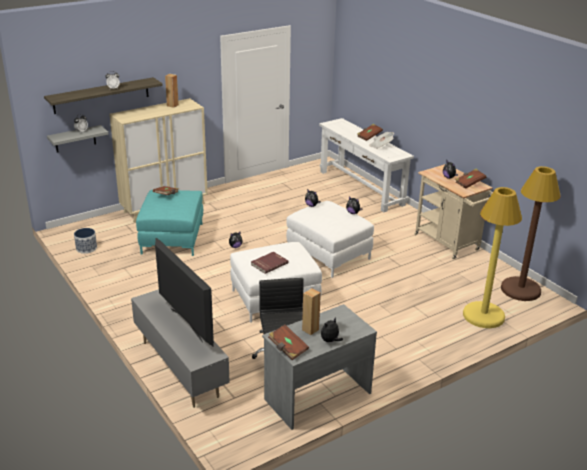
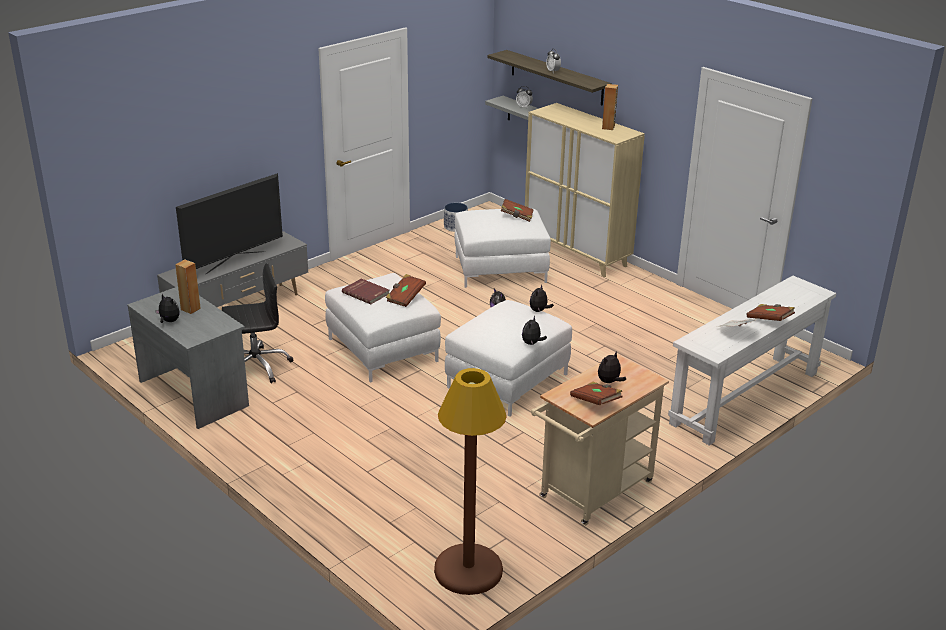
camera: 80 degrees right, 0 degrees up
turquoise ottoman [136,190,203,256] -> white ottoman [454,209,551,288]
brown book [268,324,309,360] -> brown book moved to [385,274,426,307]
yellow floor lamp [463,187,522,328] -> none

